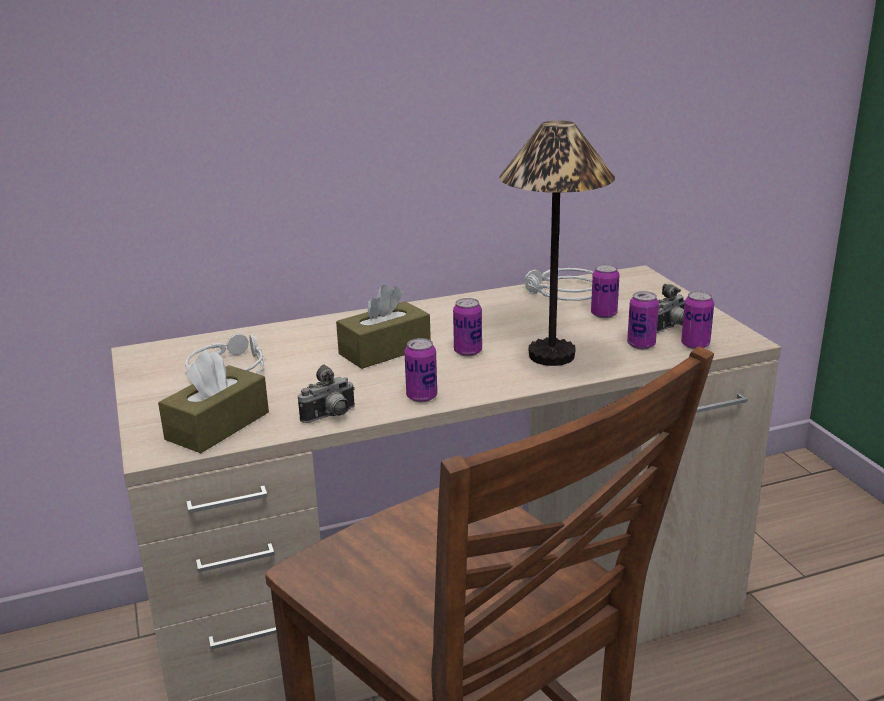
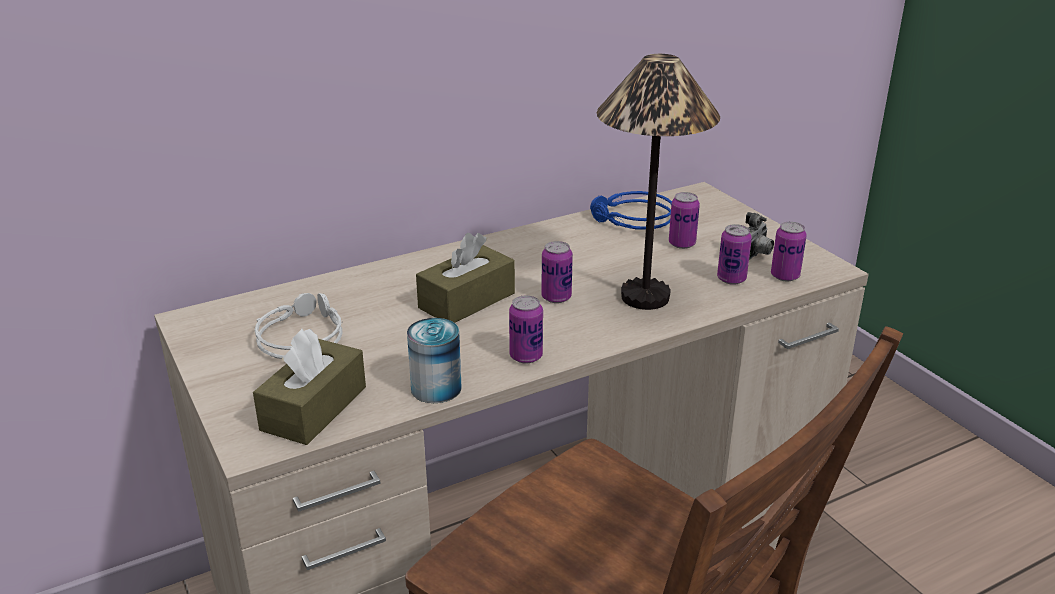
camera: 10 degrees left, 5 degrees up
camera [298,365,355,423] -> can [407,318,462,403]
grey headphones [525,268,593,301] -> blue headphones [590,191,672,230]

